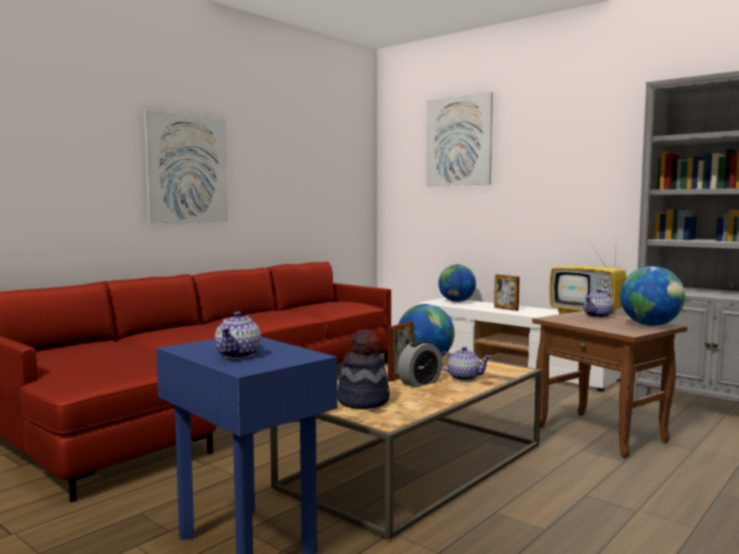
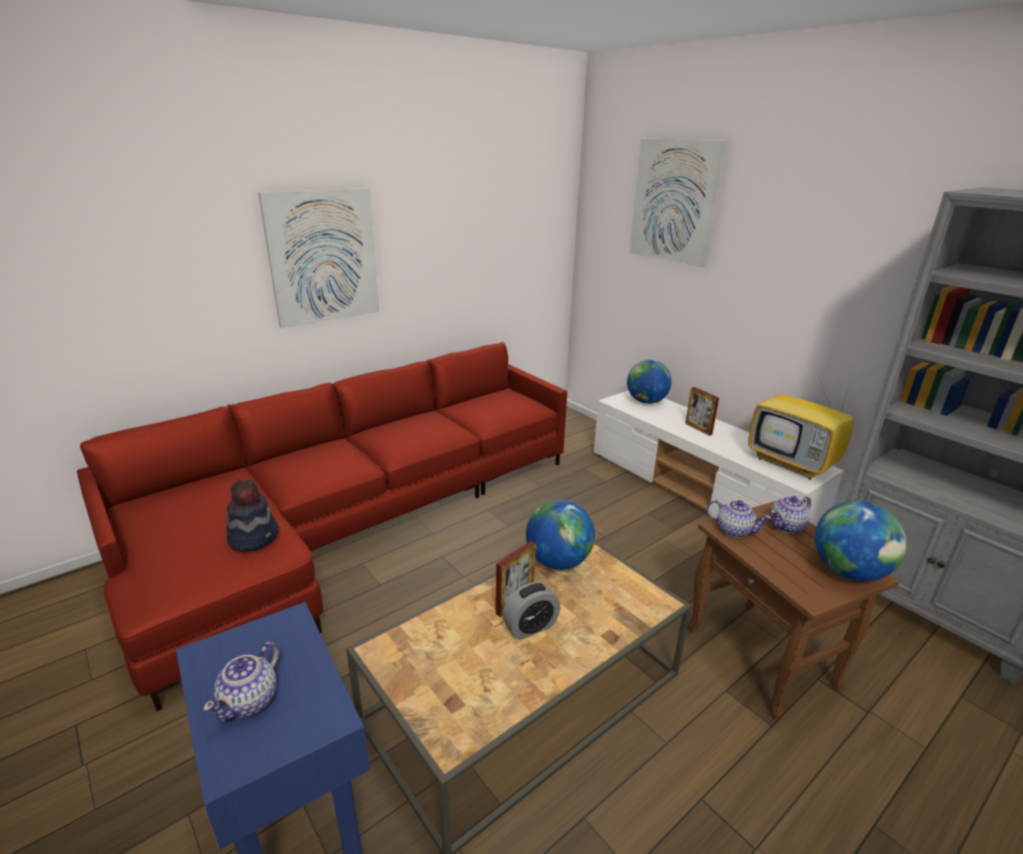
camera: 10 degrees right, 20 degrees up
hat [338,330,390,409] -> hat moved to [226,479,279,552]
teapot [441,347,491,381] -> teapot moved to [707,500,771,538]

